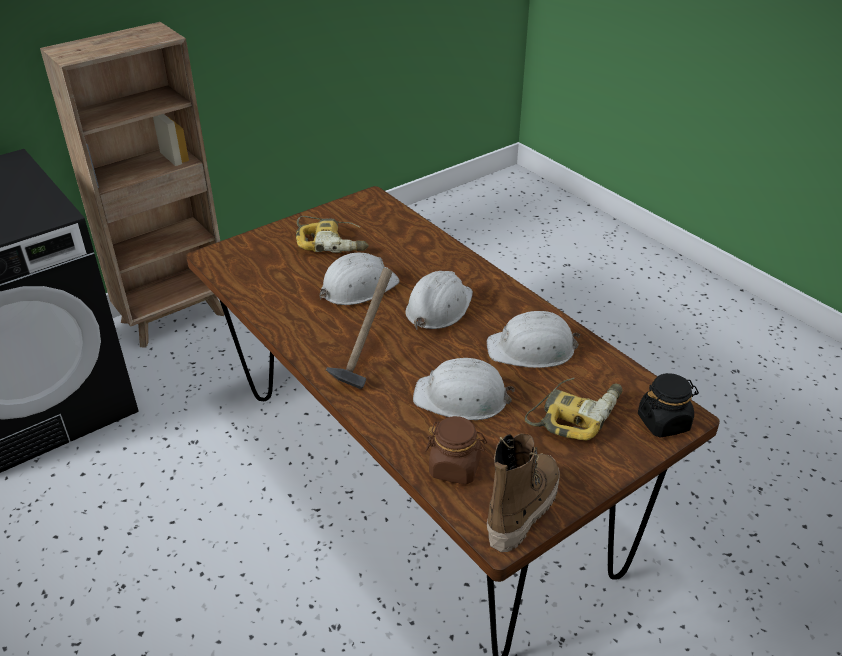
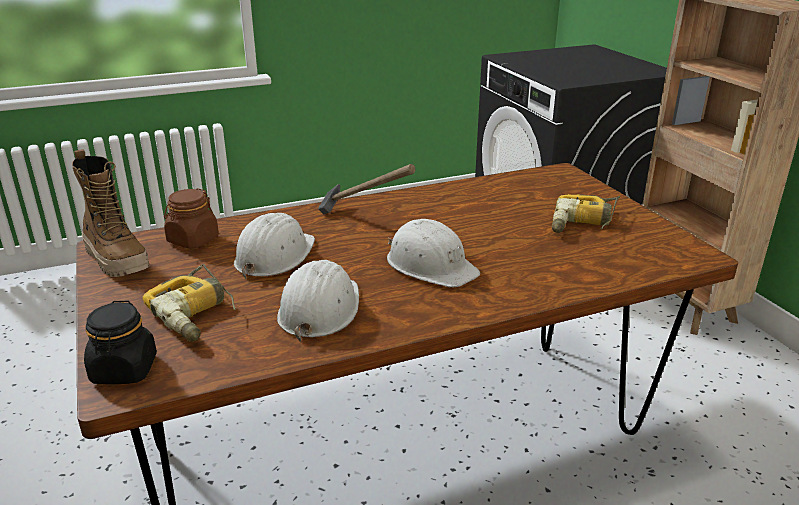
camera: 105 degrees right, 10 degrees down
white hard hat [320,252,400,305] -> none

